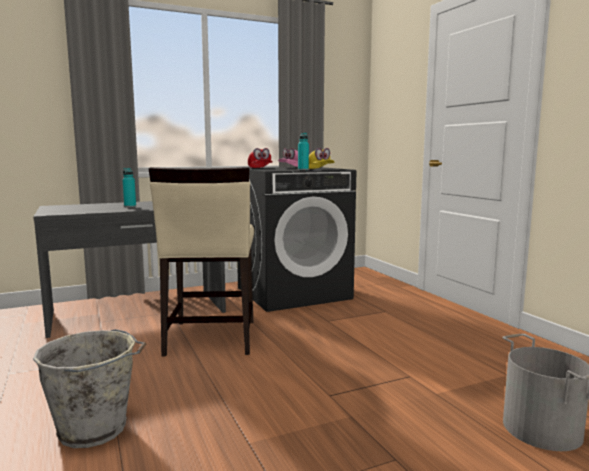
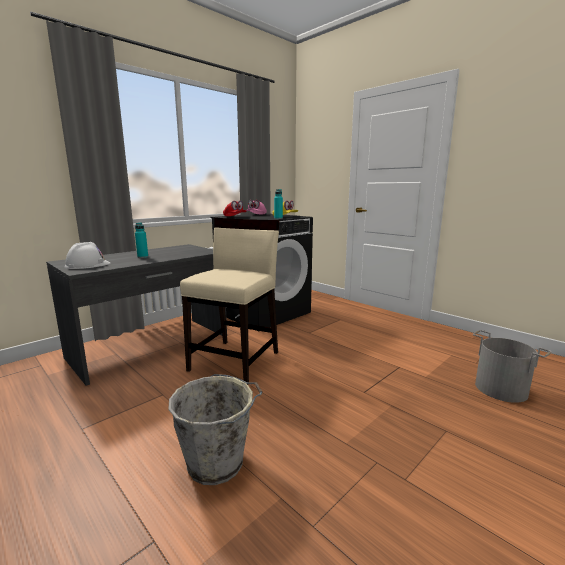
camera: 20 degrees left, 5 degrees up
beige chair [149,167,254,356] -> beige chair turned 135 degrees counterclockwise [180,218,280,385]
none -> white hard hat [64,242,110,269]

